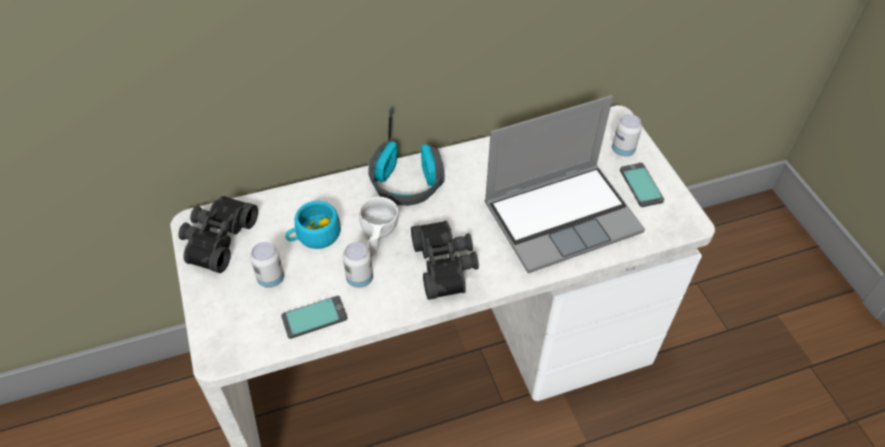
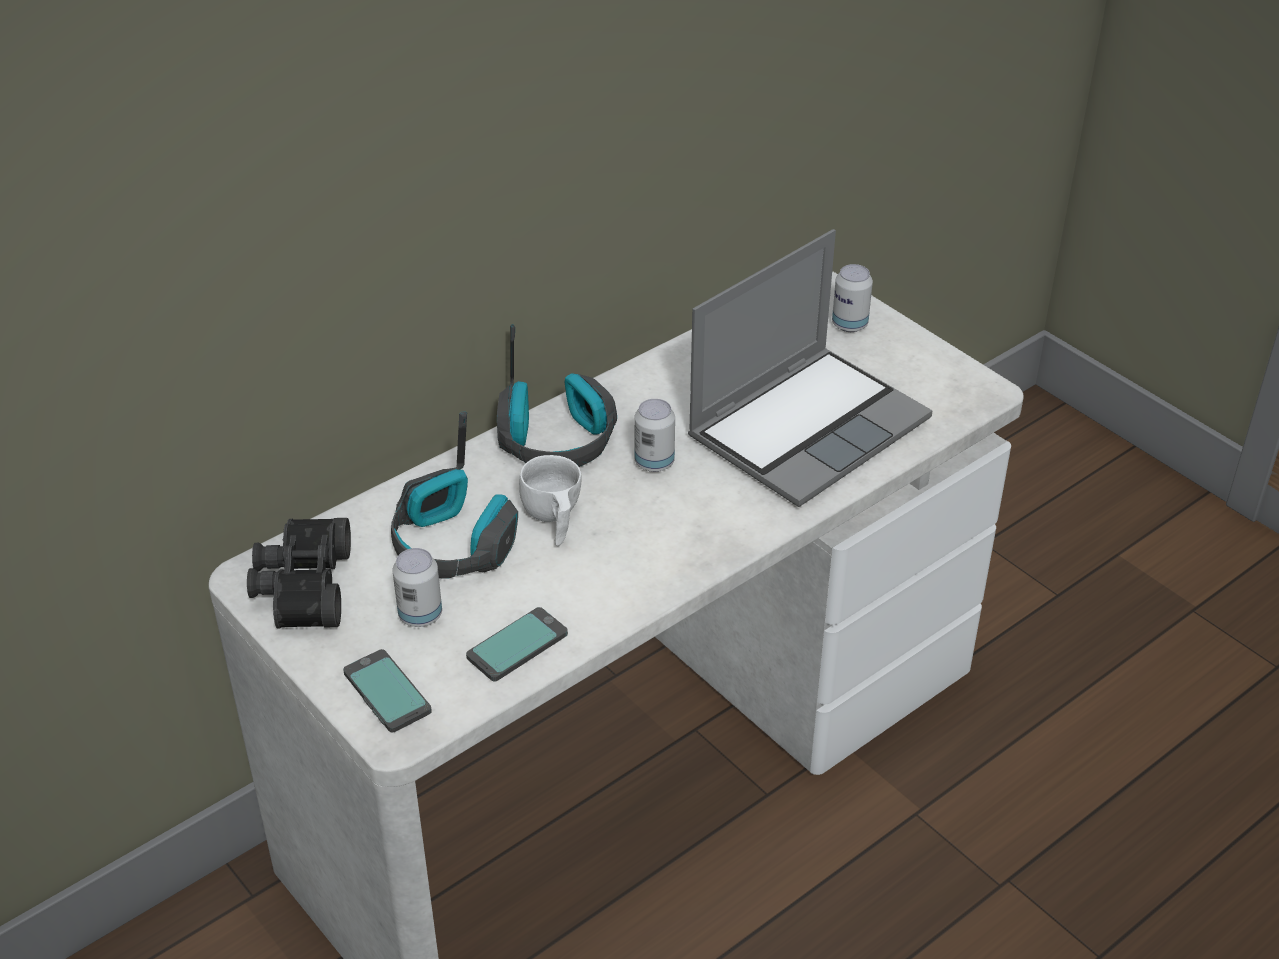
camera: 20 degrees left, 10 degrees down
turquoise cup [285,201,341,249] -> headphones [391,411,518,579]
can [343,242,373,288] -> can moved to [634,399,675,472]
black binoculars [411,221,479,300] -> none
phone [620,163,664,207] -> phone moved to [343,649,432,733]

